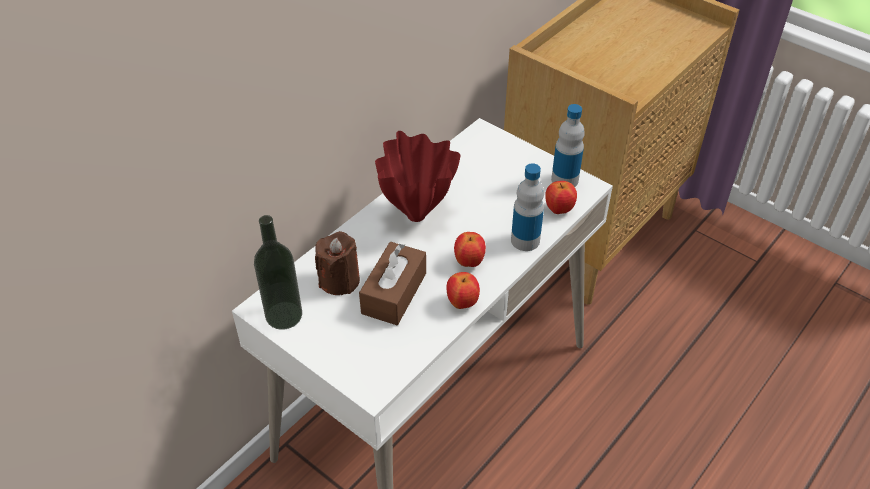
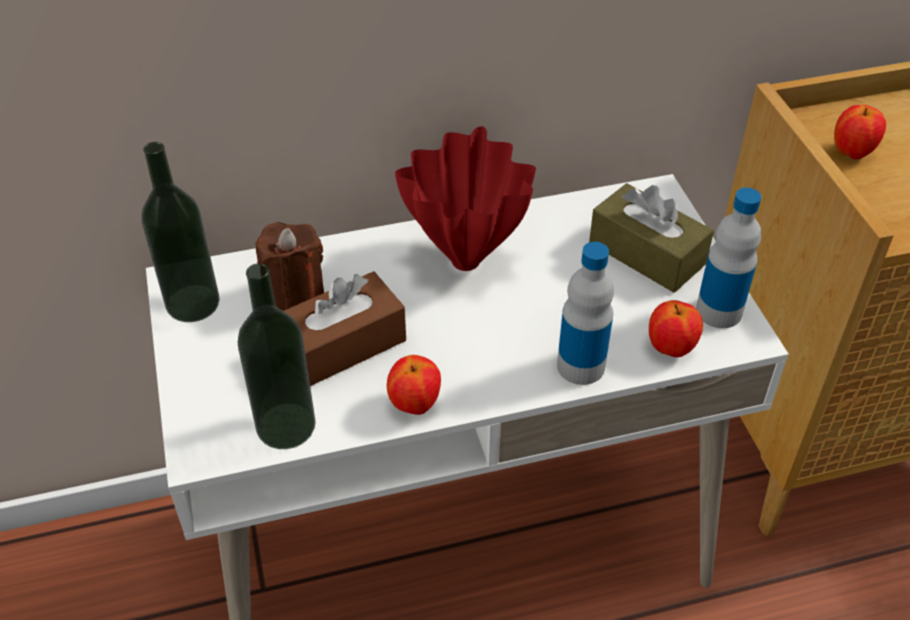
camera: 35 degrees right, 0 degrees up
apple [454,232,486,267] -> apple moved to [834,105,886,159]
none -> bottle [238,263,316,449]
none -> brown tissue box [589,183,714,293]

